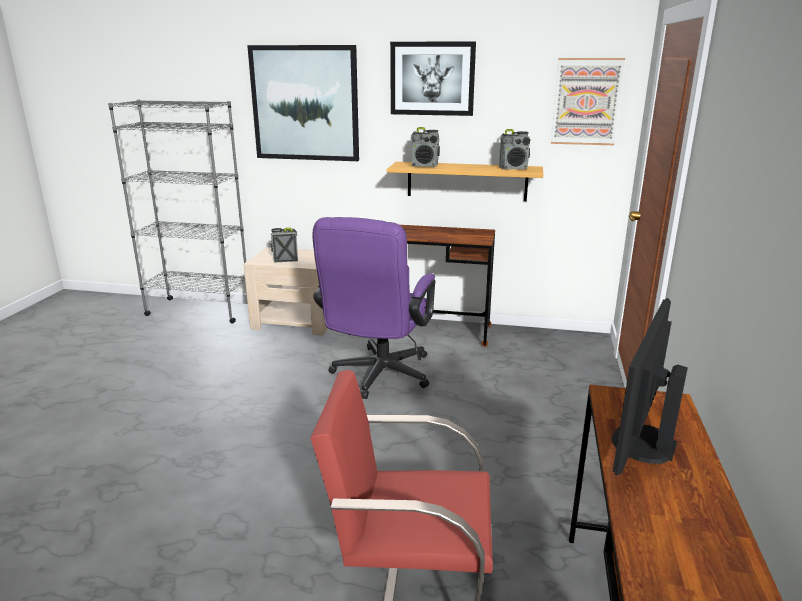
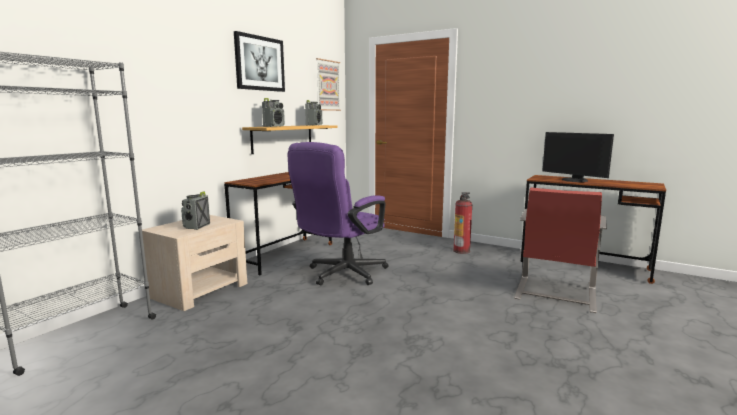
camera: 70 degrees left, 10 degrees down
picture [247,45,359,161] -> none
purple office chair [312,217,435,399] -> purple office chair turned 90 degrees clockwise [287,142,389,285]
none -> fire extinguisher [453,192,472,254]

